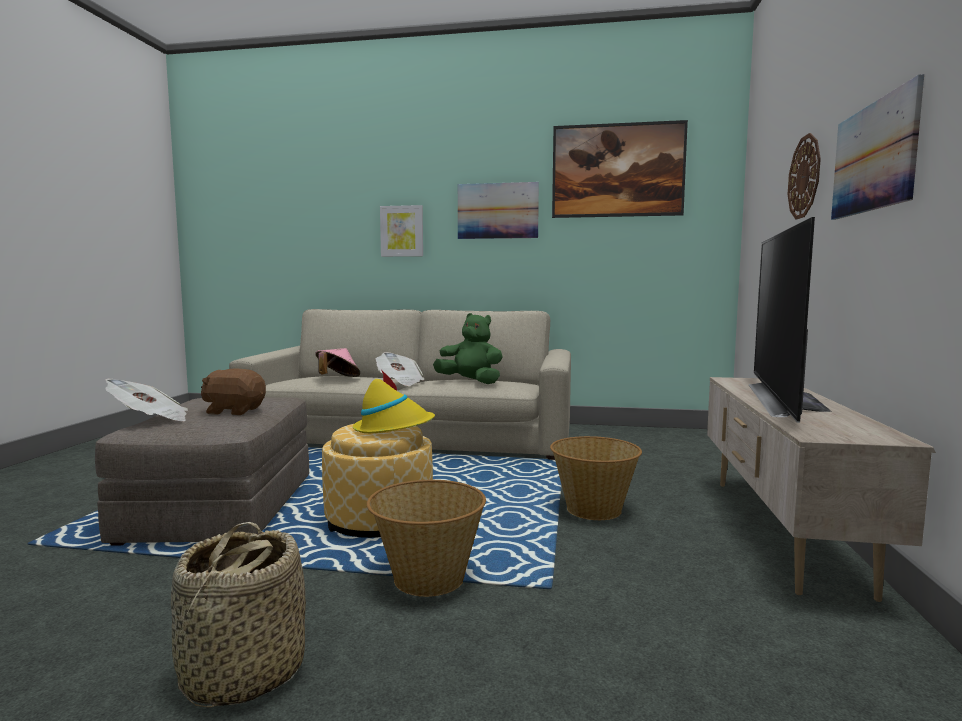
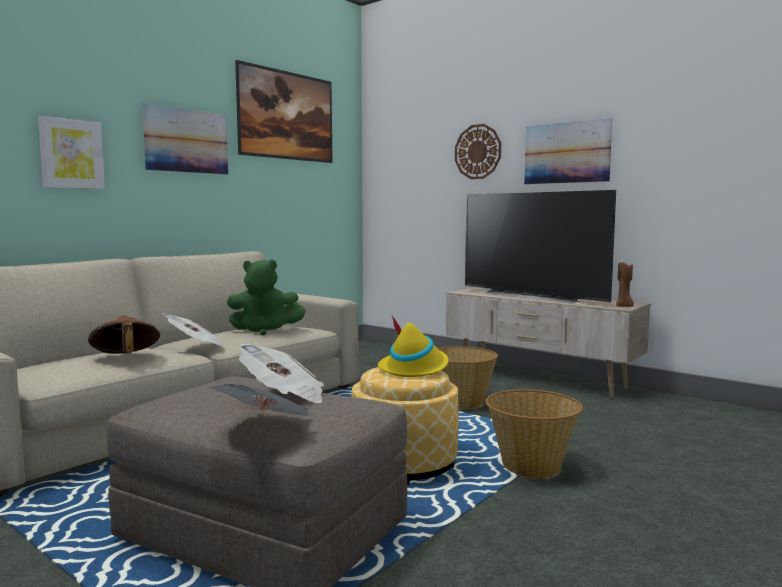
camera: 60 degrees left, 0 degrees up
basket [171,522,306,708] -> none
brown plush toy [201,368,266,415] -> newspaper [239,344,324,403]
pink hat [315,348,360,377] -> brown hat [88,315,160,354]
green plush toy [433,313,503,384] -> green plush toy turned 150 degrees counterclockwise [227,259,306,335]
none -> brown candle [616,262,634,307]

